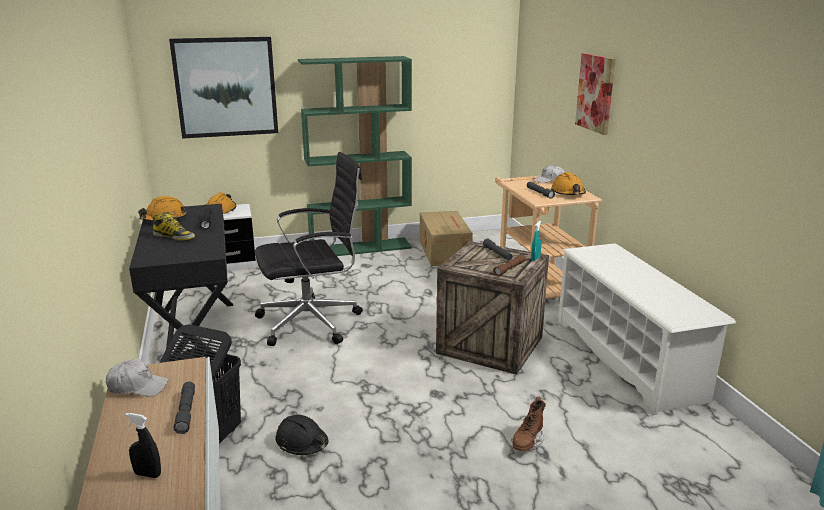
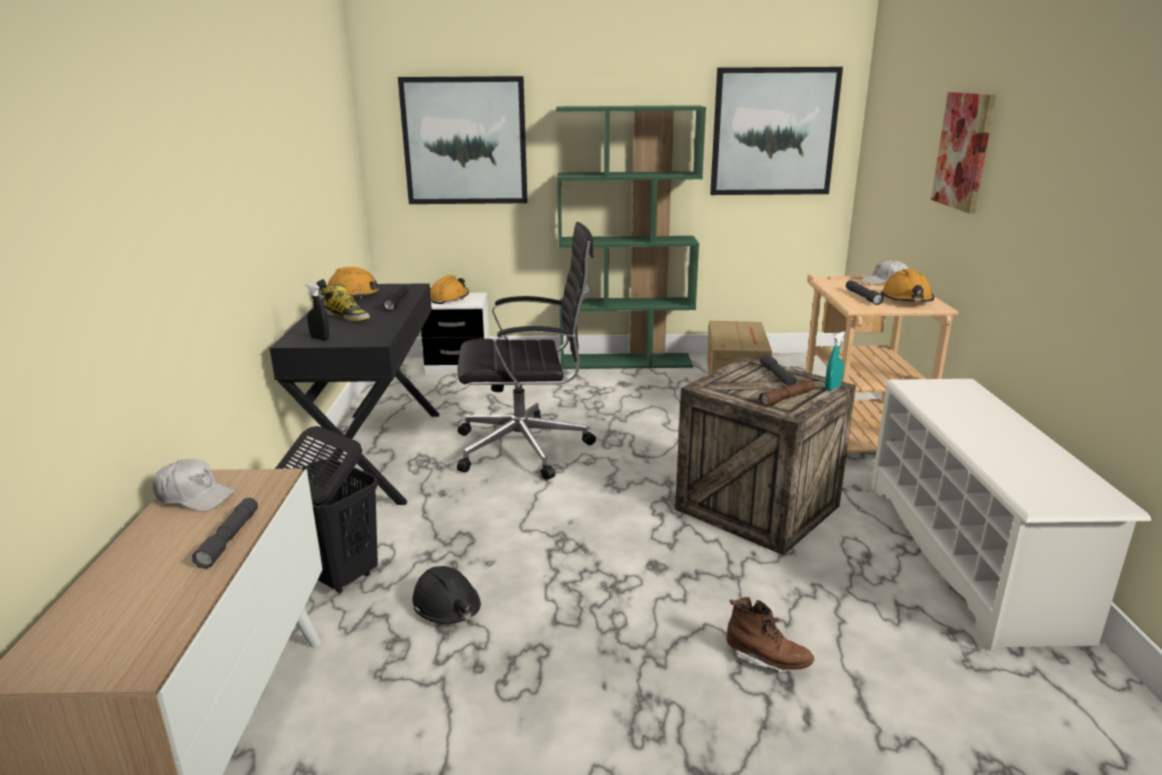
camera: 15 degrees right, 0 degrees up
black spray bottle [125,413,161,478] -> black spray bottle moved to [305,283,329,340]
brown boot [511,397,546,451] -> brown boot turned 105 degrees counterclockwise [726,597,814,673]
none -> picture [710,67,843,195]

